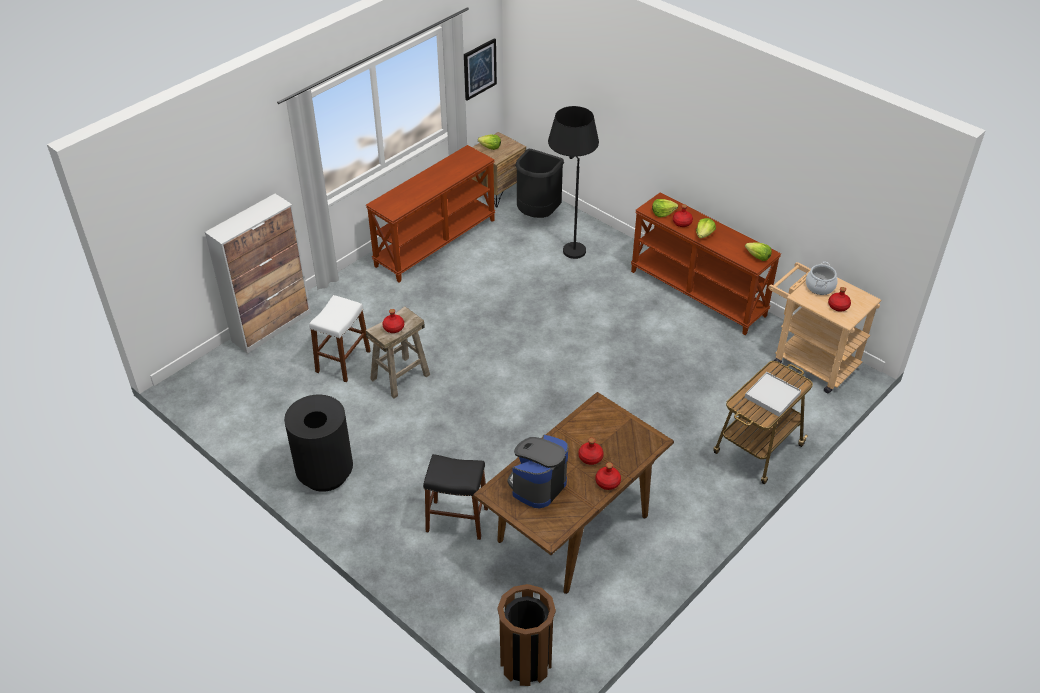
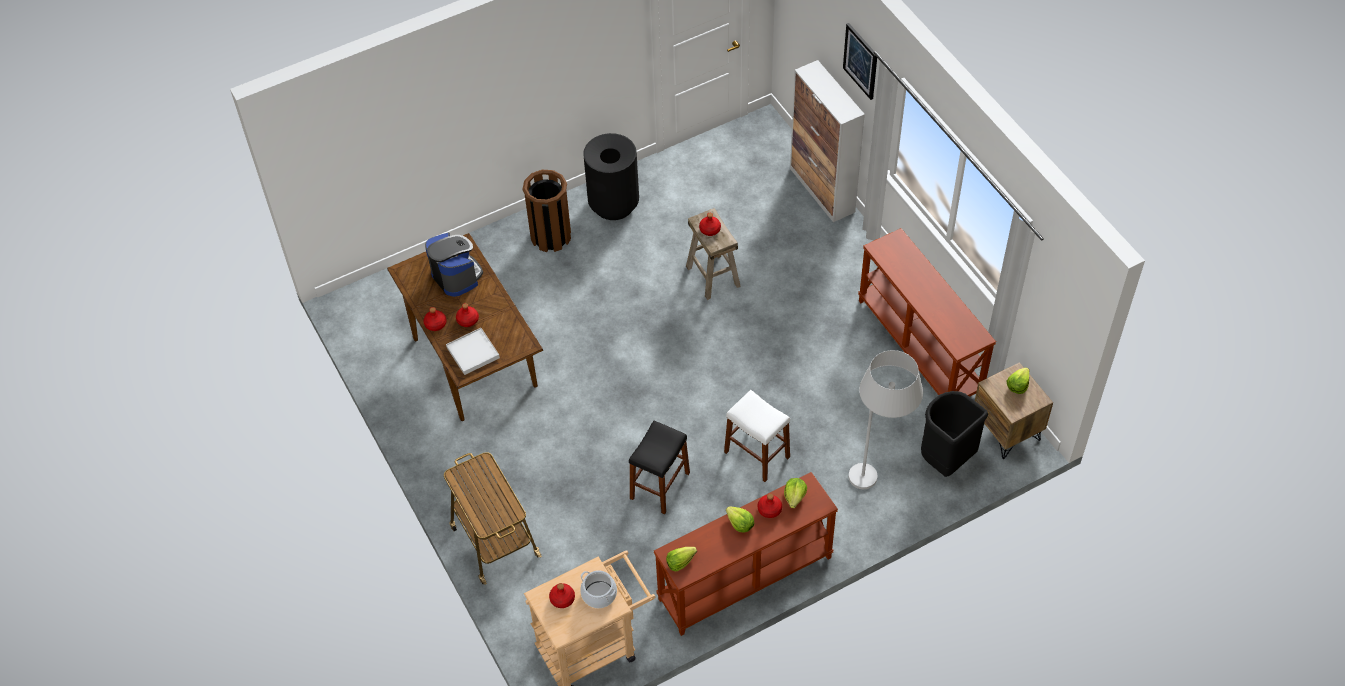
camera: 110 degrees right, 10 degrees up
white stool [309,295,371,382] -> white stool moved to [724,390,790,482]
black stool [423,454,488,540] -> black stool moved to [629,421,690,514]
picture [464,38,497,101] -> picture moved to [843,23,877,100]
brown trash can [497,584,556,686] -> brown trash can moved to [523,170,571,252]
black floor lamp [548,106,599,259] -> white floor lamp [849,350,923,489]
white tray [745,372,801,417] -> white tray moved to [446,328,500,375]

